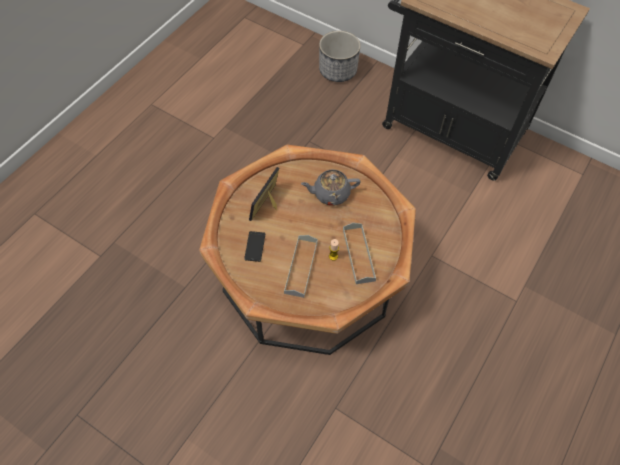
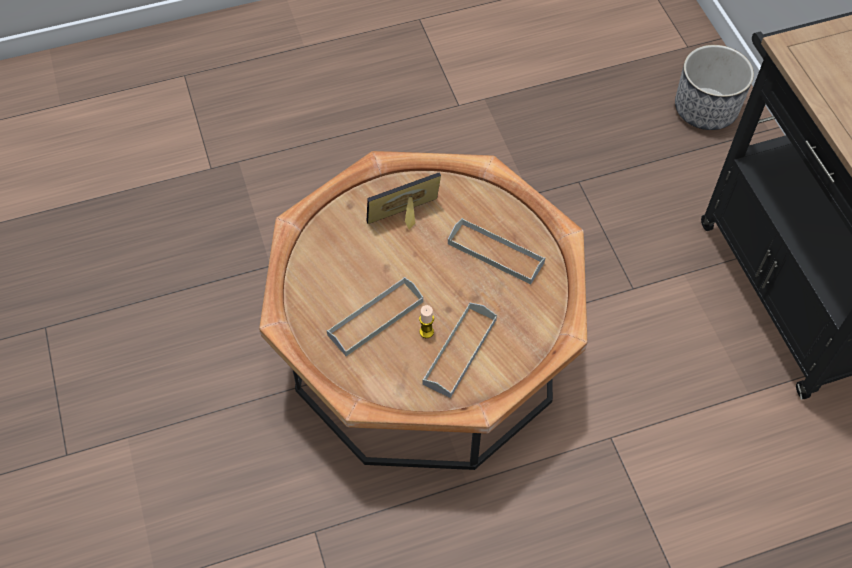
camera: 40 degrees right, 0 degrees up
phone [244,231,265,262] -> none
grey teapot [301,170,361,205] -> grey tray [448,218,545,285]

